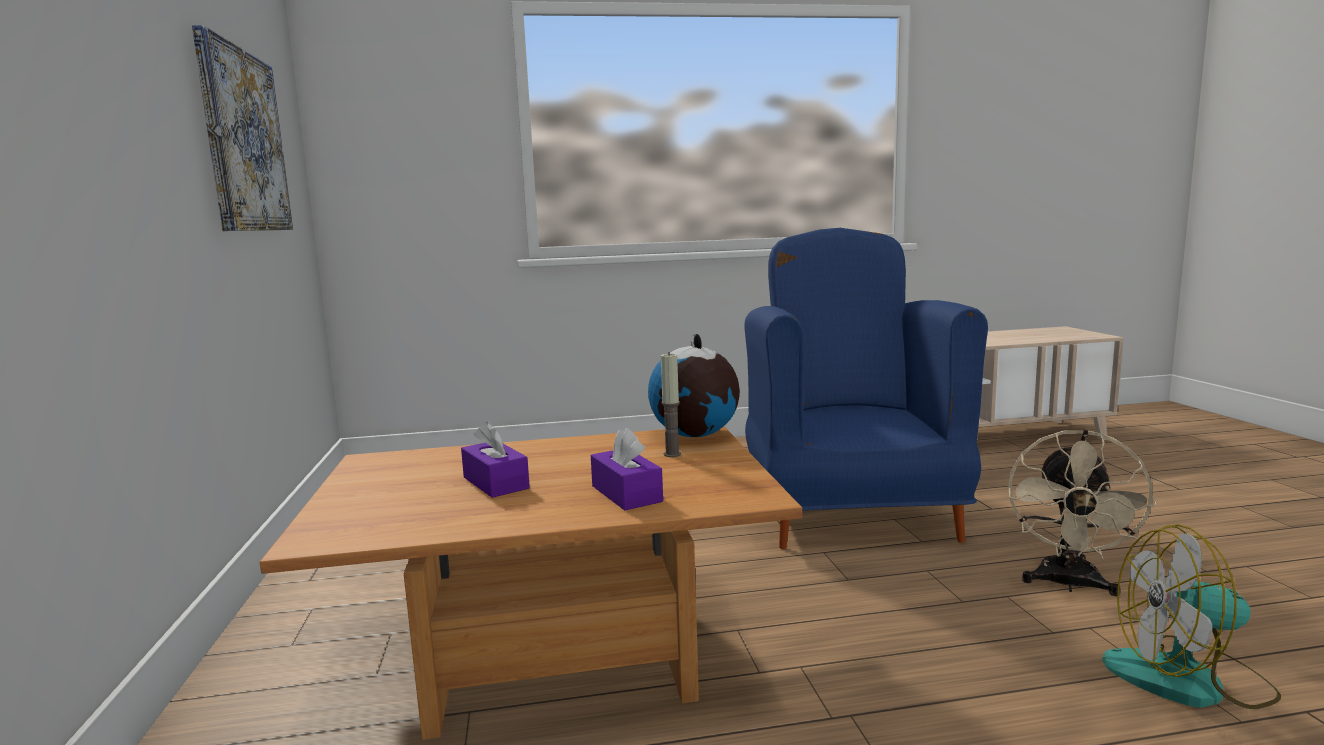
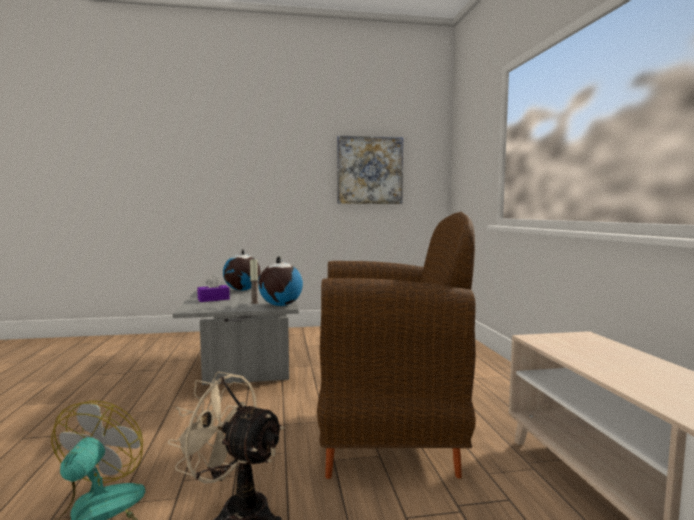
camera: 90 degrees right, 5 degrees down
brown coffee table [260,426,802,740] -> grey coffee table [173,281,299,385]
purple tissue box [461,422,530,498] -> globe [223,249,261,291]
blue armchair [744,228,988,549] -> brown armchair [317,212,476,479]

